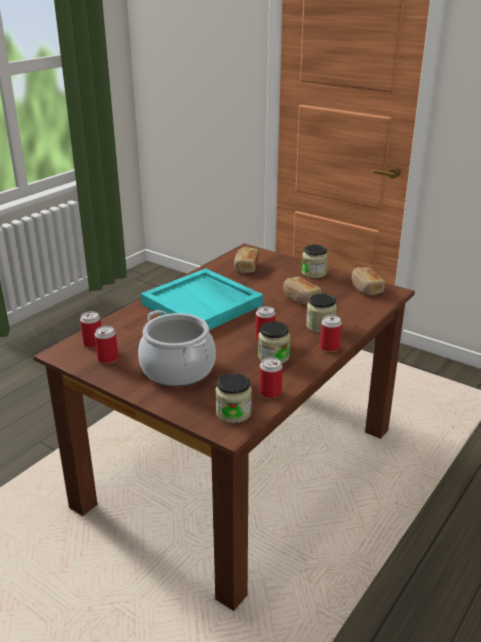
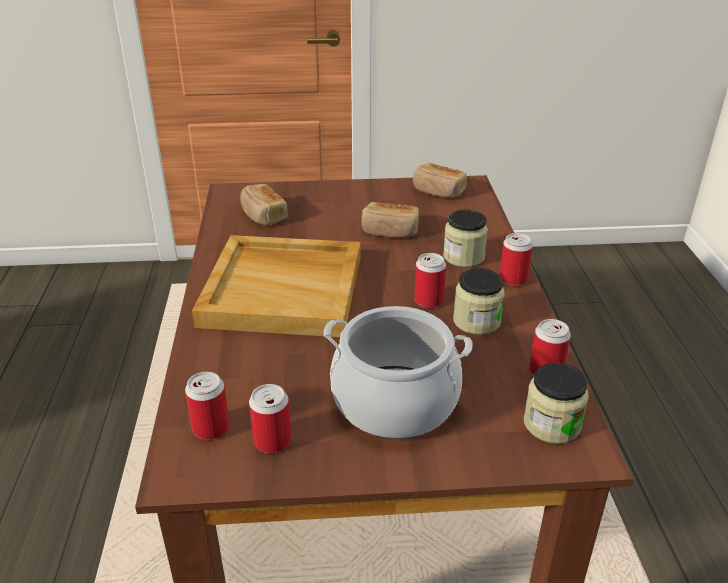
camera: 40 degrees left, 5 degrees up
turquoise tray [141,268,263,330] -> beige tray [192,235,360,337]
jar [302,245,328,278] -> none

